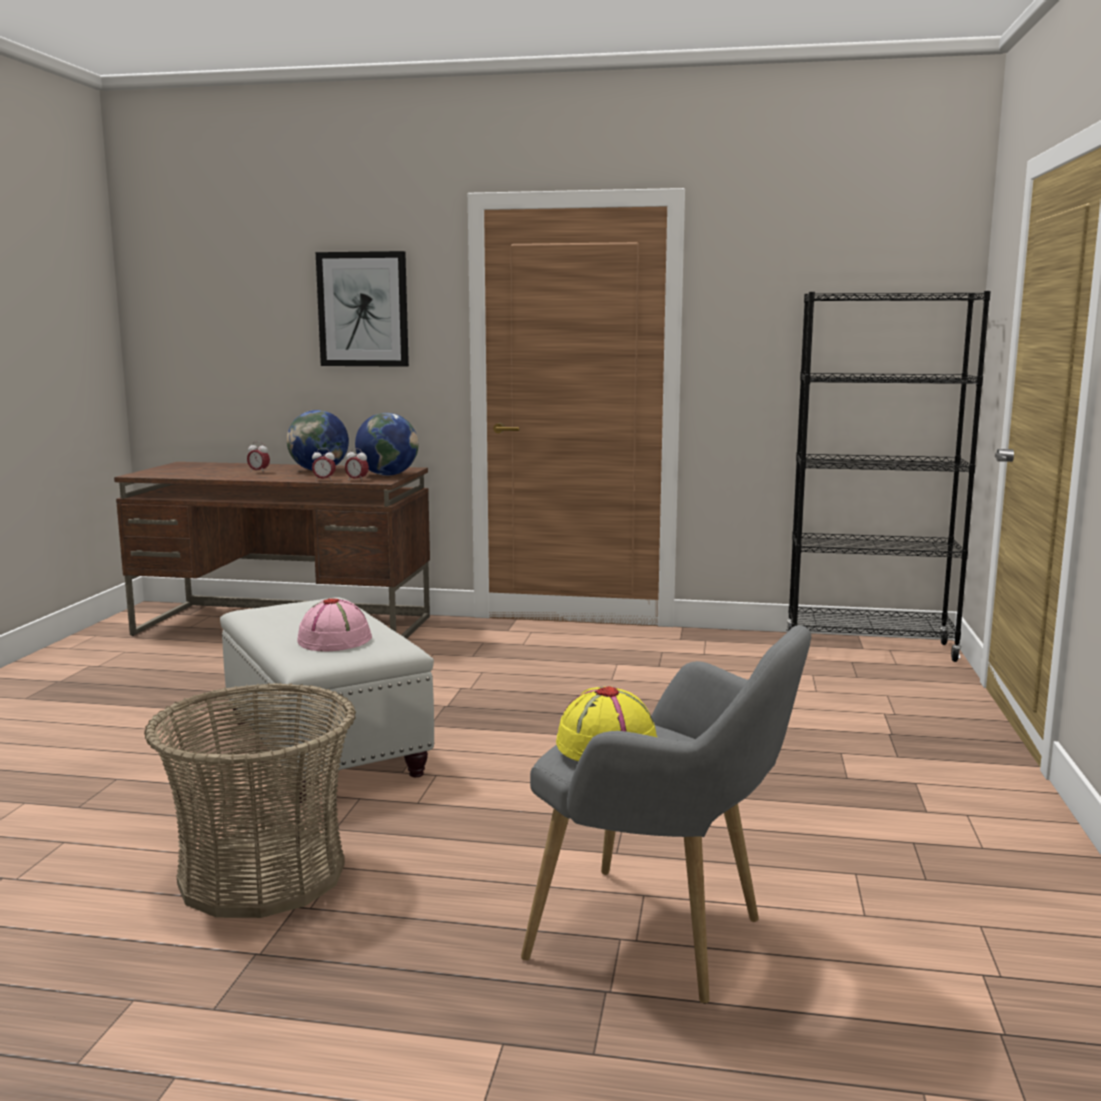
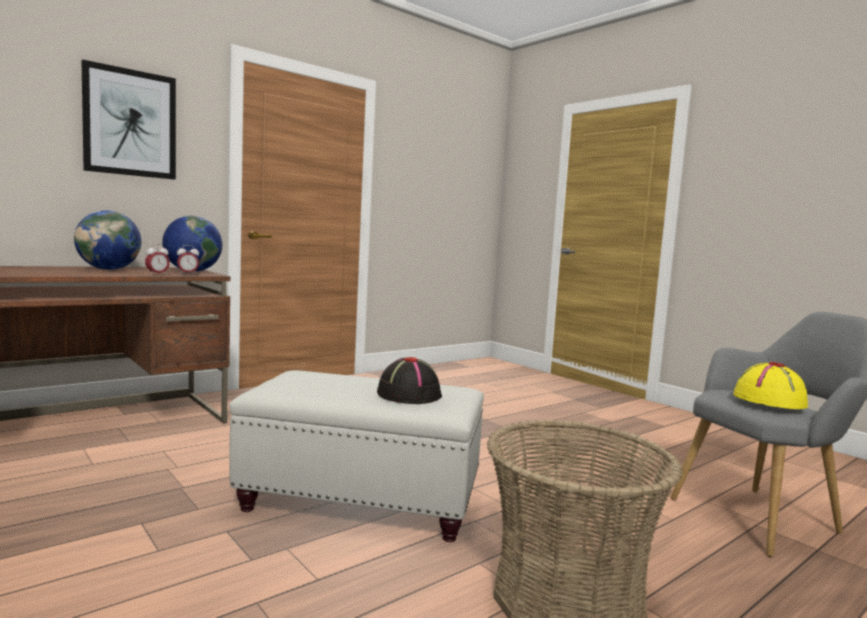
camera: 50 degrees left, 5 degrees down
alarm clock [247,442,270,473] -> none
pink hat [297,598,372,652] -> black hat [377,357,442,404]
black bookcase [786,291,991,662] -> none

